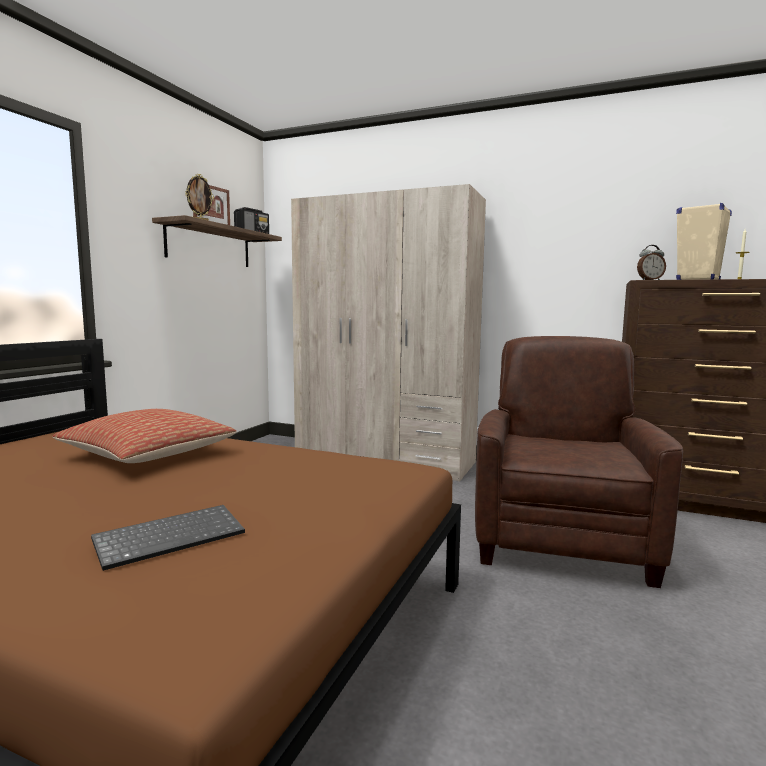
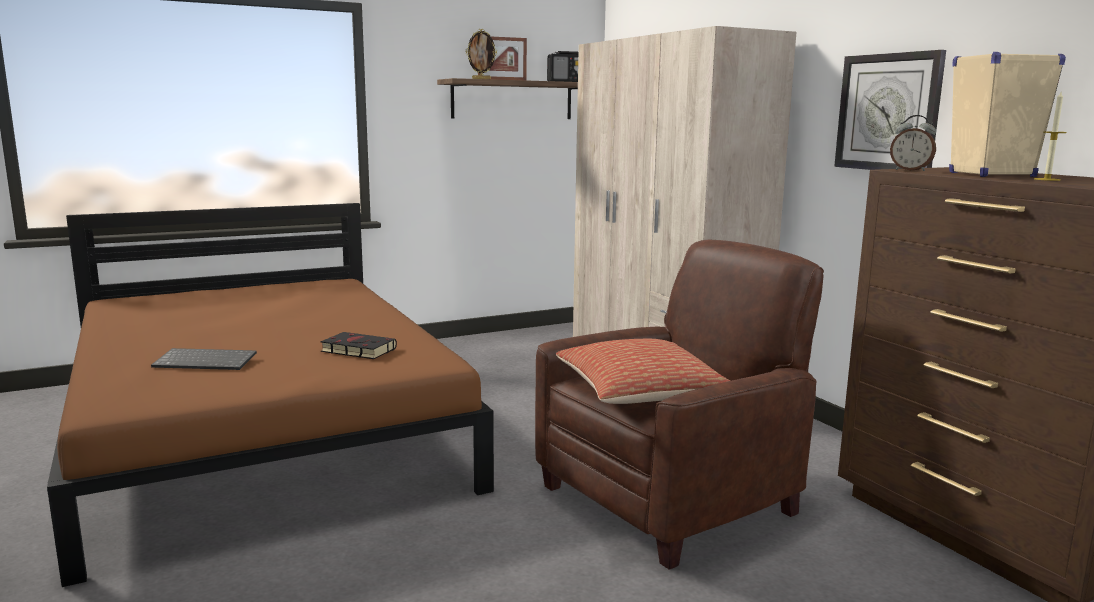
camera: 40 degrees right, 5 degrees up
pillow [53,409,236,463] -> pillow moved to [556,339,730,404]
none -> black book [320,332,397,359]
none -> wall clock [834,50,946,170]

